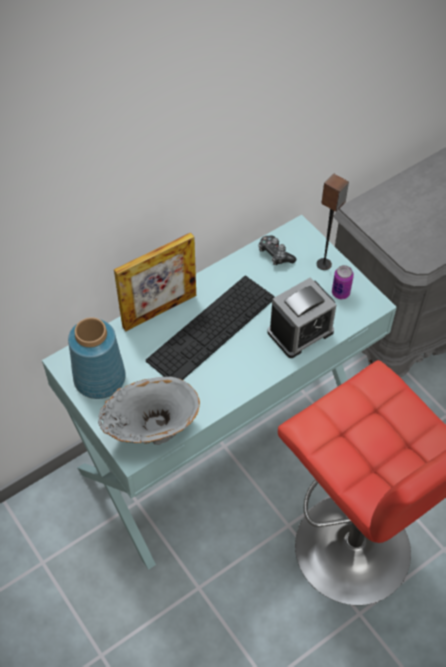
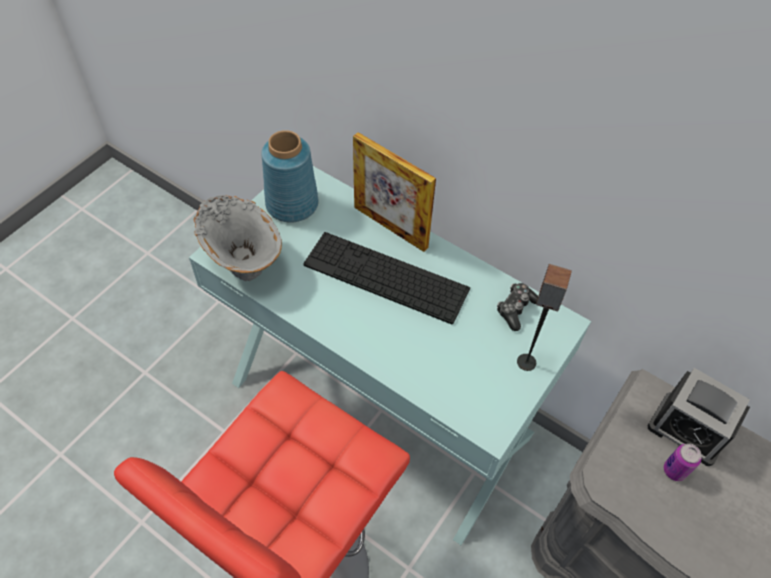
camera: 70 degrees right, 0 degrees up
alarm clock [267,277,336,358] -> alarm clock moved to [647,368,750,466]
can [332,265,354,299] -> can moved to [664,443,702,481]

